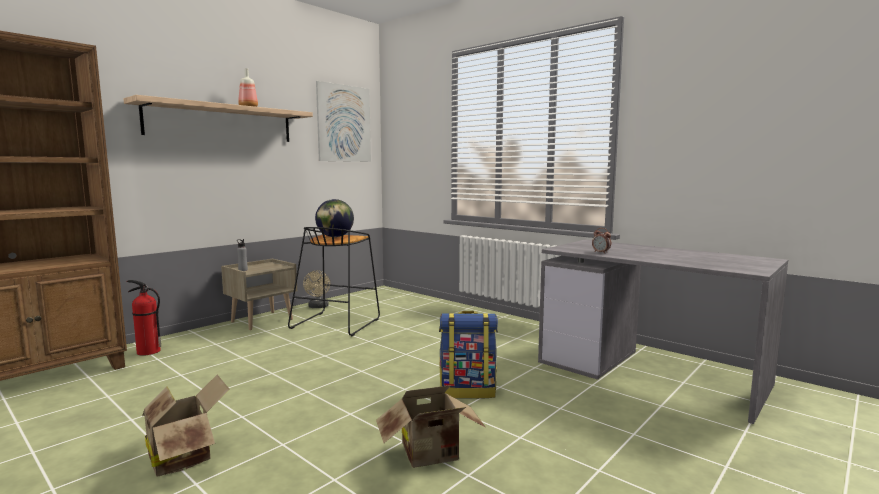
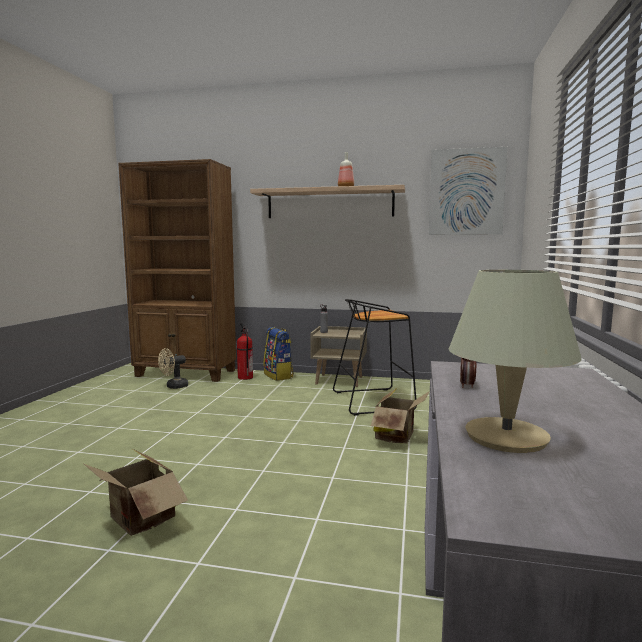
camera: 60 degrees right, 0 degrees up
cardboard box [142,375,229,477] -> cardboard box moved to [371,387,430,444]
beige fan [303,271,330,308] -> beige fan moved to [158,348,188,389]
globe [315,199,354,237] -> none
backpack [439,311,498,399] -> backpack moved to [264,327,294,381]
none -> beige table lamp [449,270,582,453]

